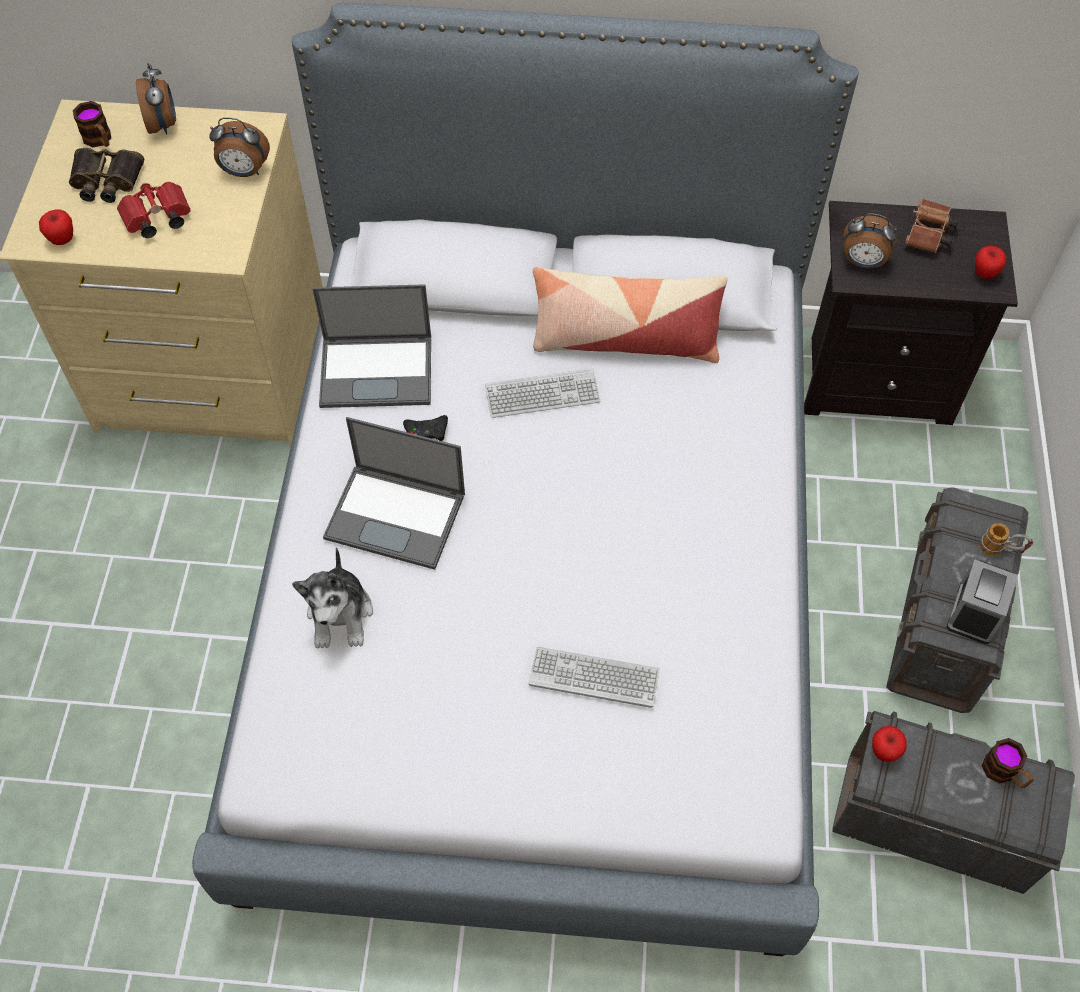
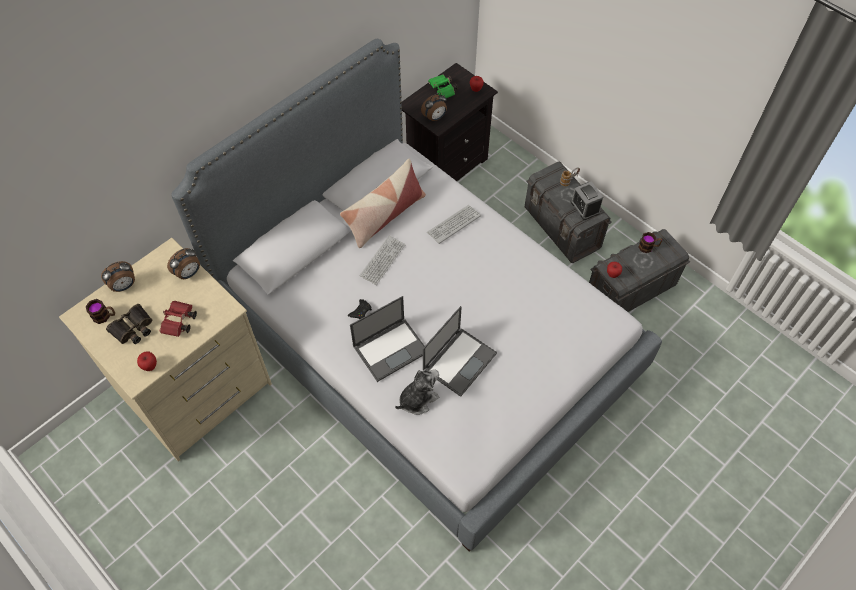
camera: 50 degrees left, 0 degrees up
alarm clock [136,63,176,135] -> alarm clock turned 120 degrees clockwise [101,261,135,292]
plush toy [292,547,373,649] -> plush toy turned 75 degrees counterclockwise [395,369,440,415]
laptop [312,284,431,408] -> laptop moved to [423,306,497,397]
keyboard [529,647,660,708] -> keyboard moved to [427,205,481,244]
brown binoculars [905,199,961,253] -> green binoculars [428,75,458,98]

